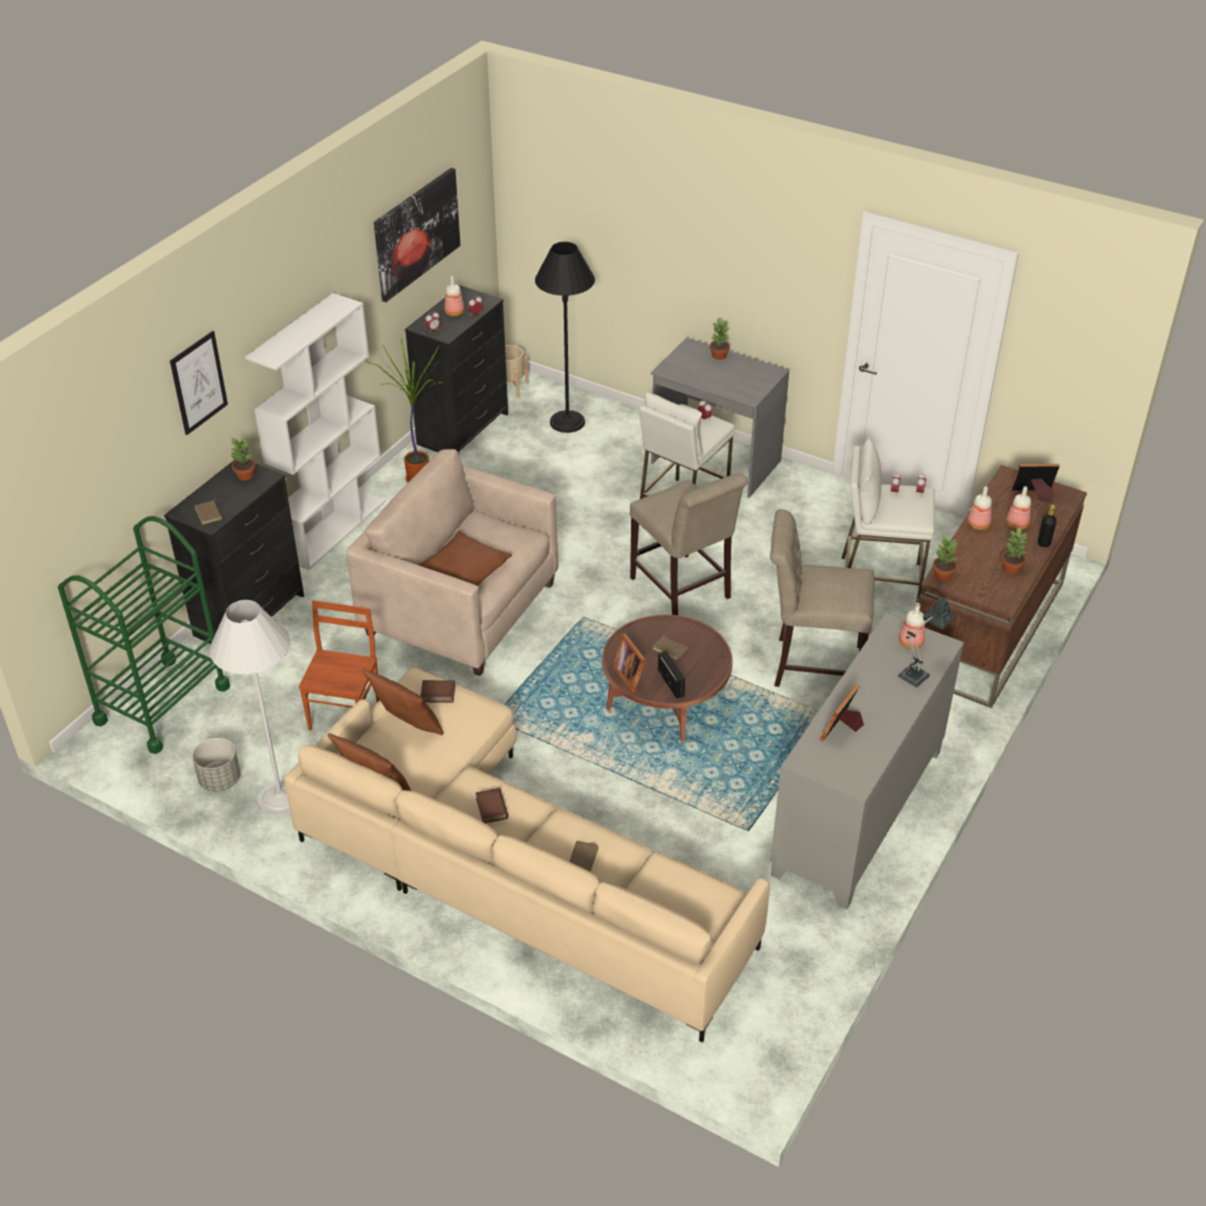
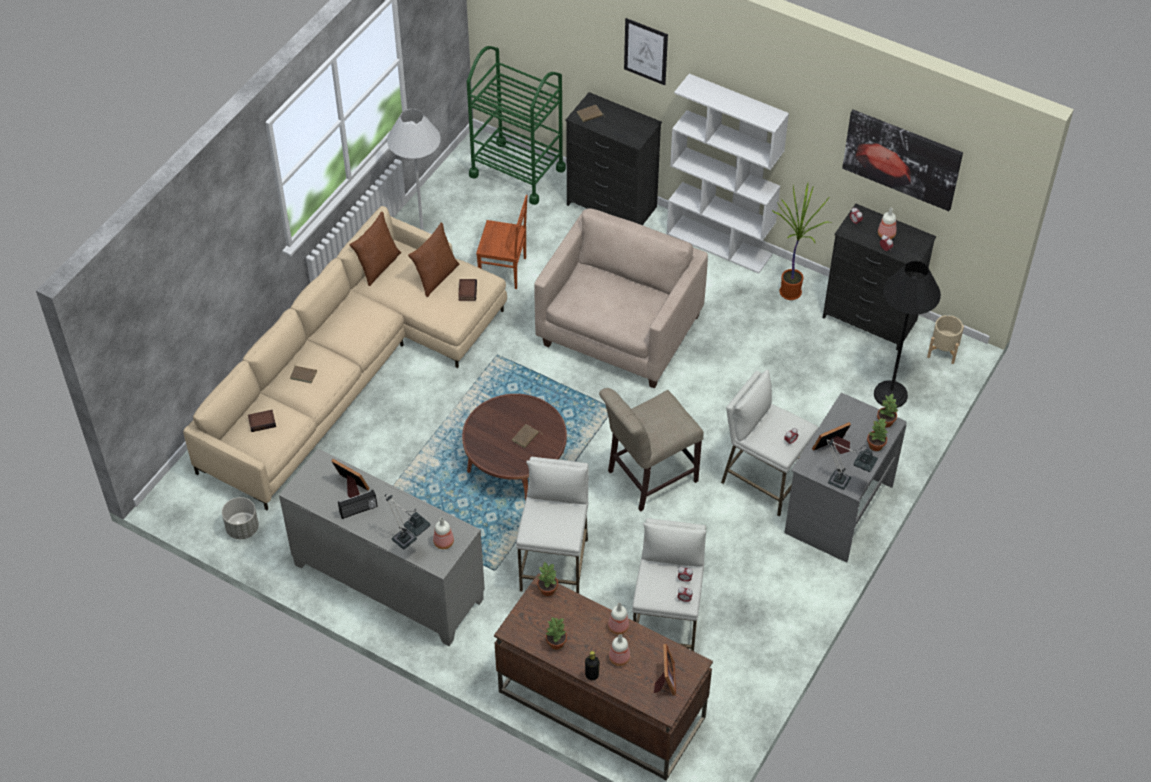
camera: 90 degrees right, 10 degrees up
grey planter [192,738,240,792] -> grey planter moved to [222,497,259,539]
potted plant [230,437,256,480] -> potted plant moved to [877,393,898,428]
brown pillow [418,530,512,586] -> none
book [476,788,508,824] -> book moved to [248,410,276,432]
picture frame [613,634,645,693] -> picture frame moved to [812,422,851,454]
radio [658,651,685,699] -> radio moved to [338,490,378,519]
beige chair [770,509,875,687] -> white stool [516,457,589,593]
none -> table lamp [826,439,878,490]

